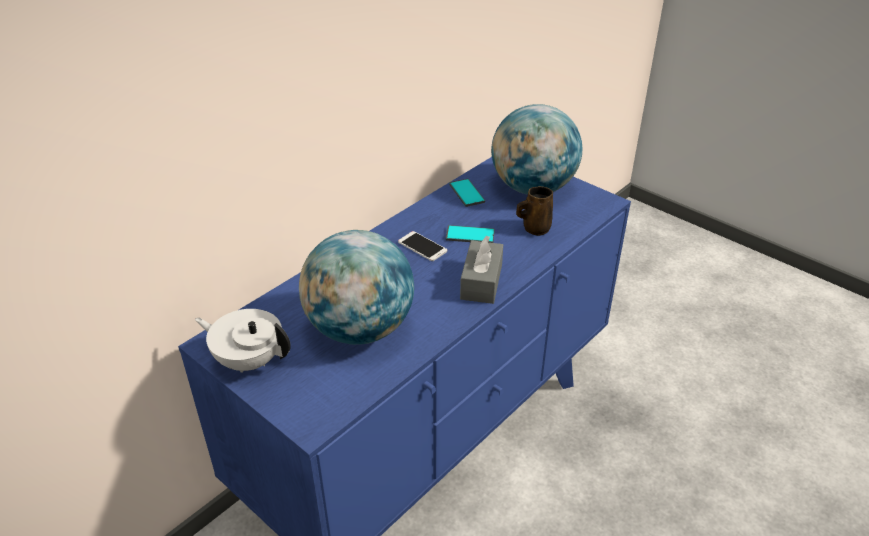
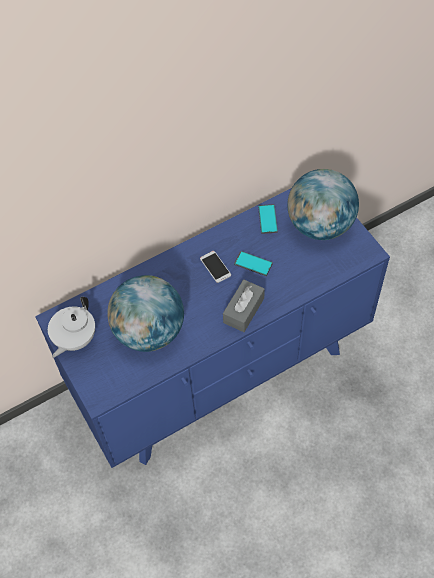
camera: 20 degrees right, 20 degrees up
white teapot [195,309,291,373] -> white teapot turned 105 degrees counterclockwise [48,297,95,358]
brown mug [516,186,553,236] -> none

